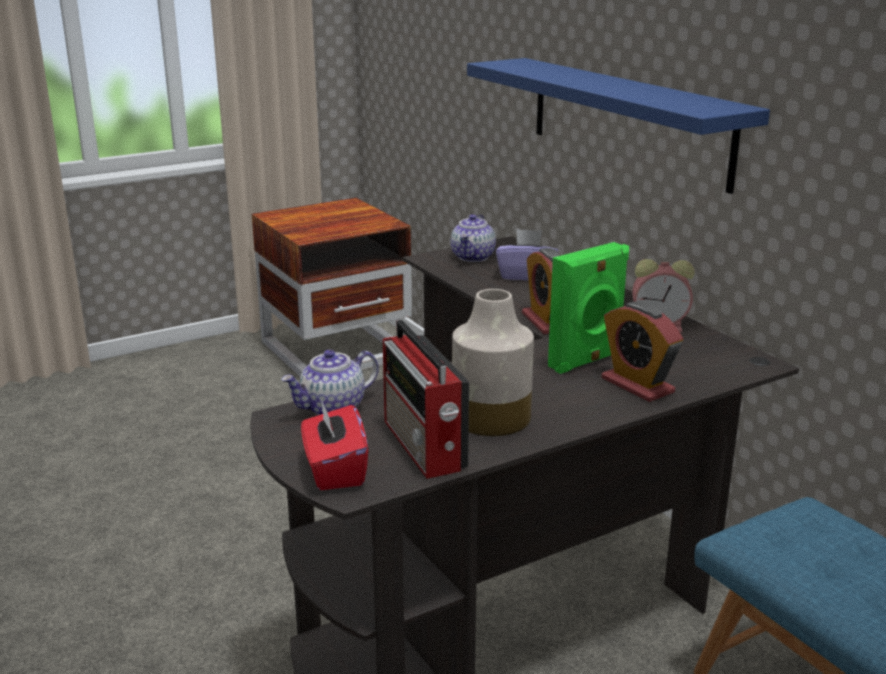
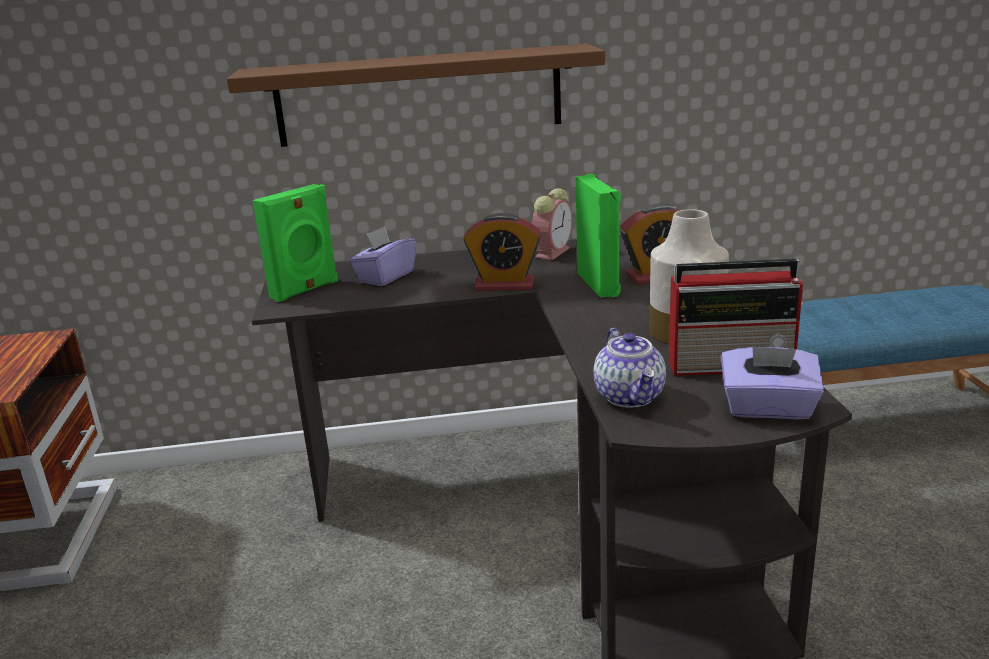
camera: 65 degrees left, 0 degrees up
red tissue box [301,399,368,490] -> purple tissue box [721,346,824,419]
teapot [451,214,496,262] -> green speaker [253,184,338,302]
blue shelf [467,58,770,194] -> brown shelf [227,44,605,147]

